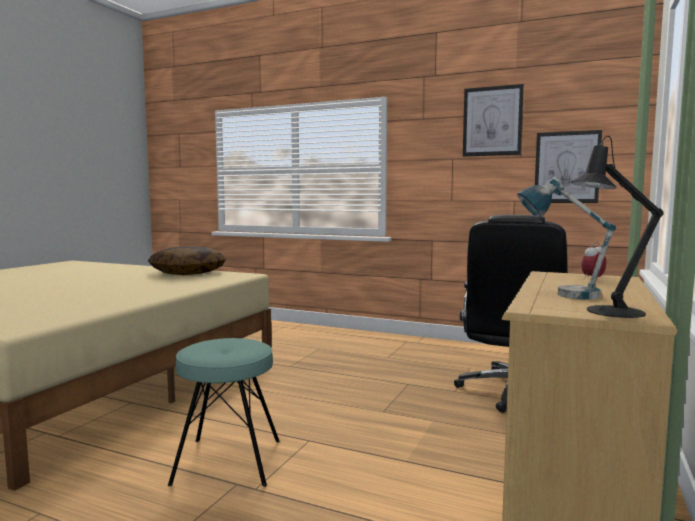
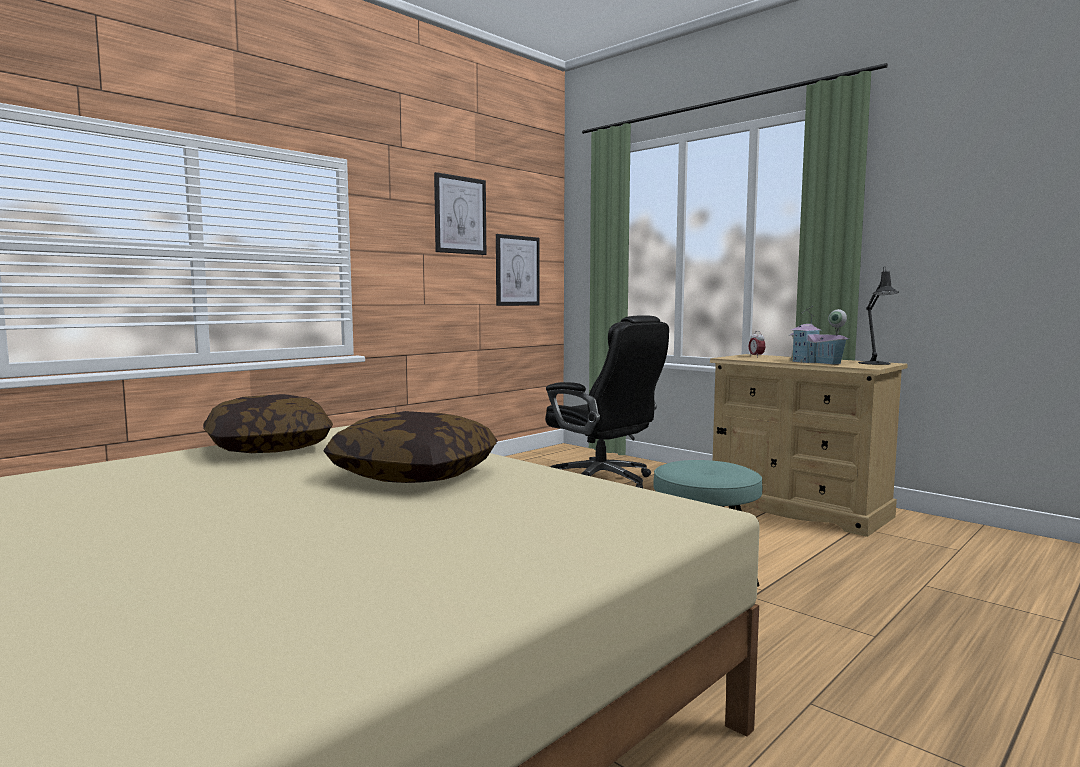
camera: 70 degrees left, 0 degrees up
table lamp [517,177,616,299] -> toy house [789,306,849,364]
none -> pillow [323,411,498,483]

